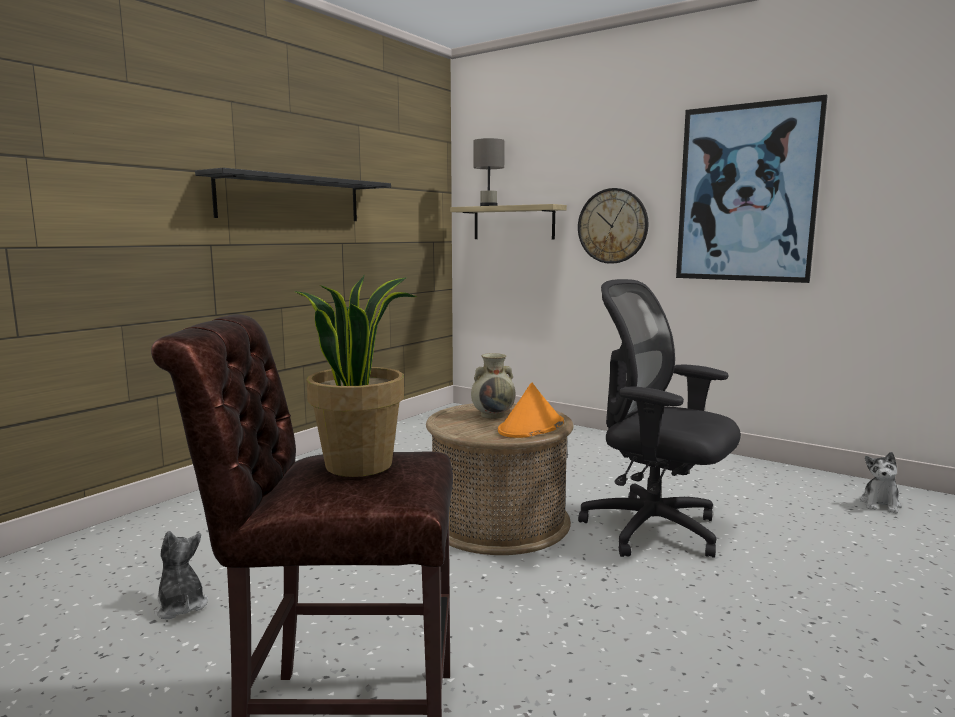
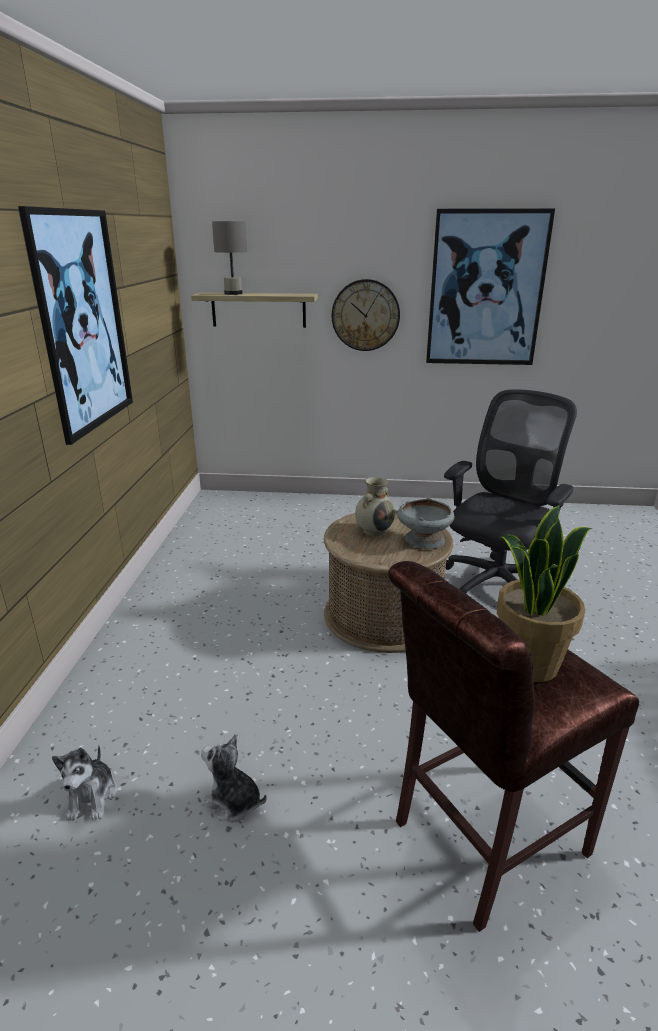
camera: 30 degrees left, 15 degrees up
black shelf [195,168,391,221] -> picture [18,206,133,445]
orange hat [498,383,564,438] -> grey bowl [397,498,455,549]
black office chair [578,279,741,558] -> black office chair turned 120 degrees clockwise [444,389,577,593]
plush toy [860,452,902,514] -> plush toy moved to [52,744,117,821]

